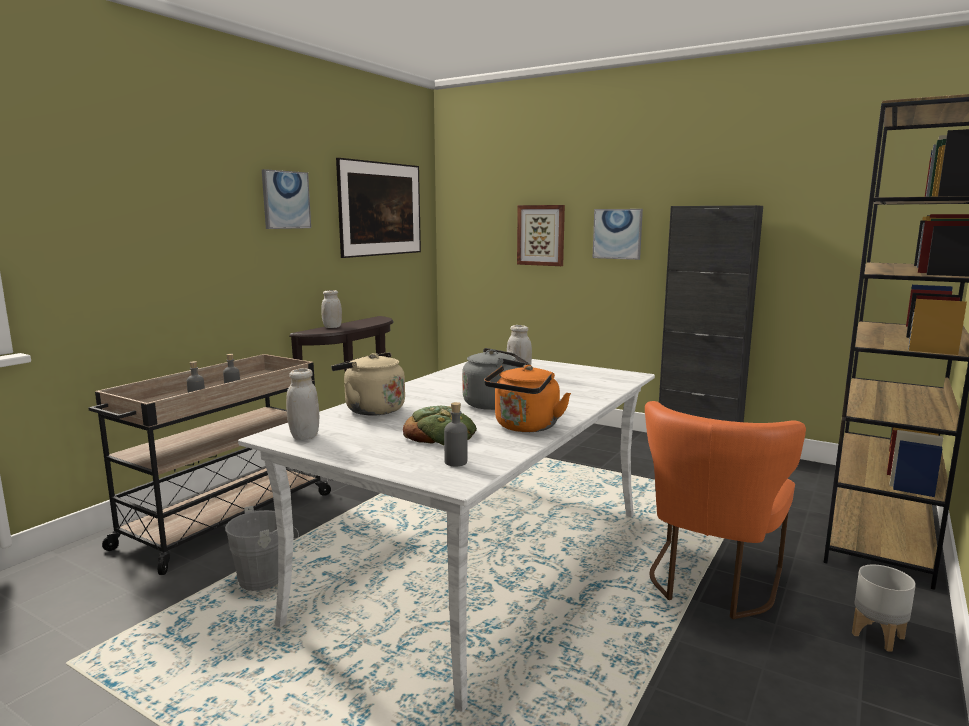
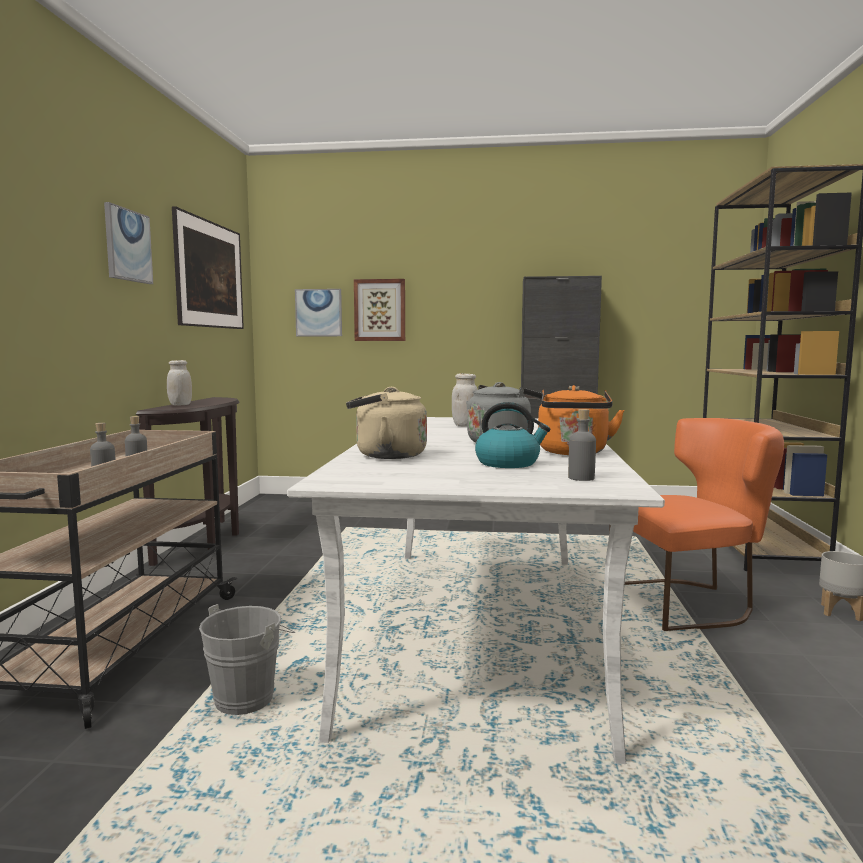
camera: 25 degrees left, 5 degrees down
white jar [286,368,319,440] -> none
bread [403,406,477,445] -> kettle [475,402,551,468]
picture [593,209,643,260] -> picture moved to [295,289,342,336]
orange chair [645,401,806,619] -> orange chair turned 105 degrees counterclockwise [609,418,784,631]

